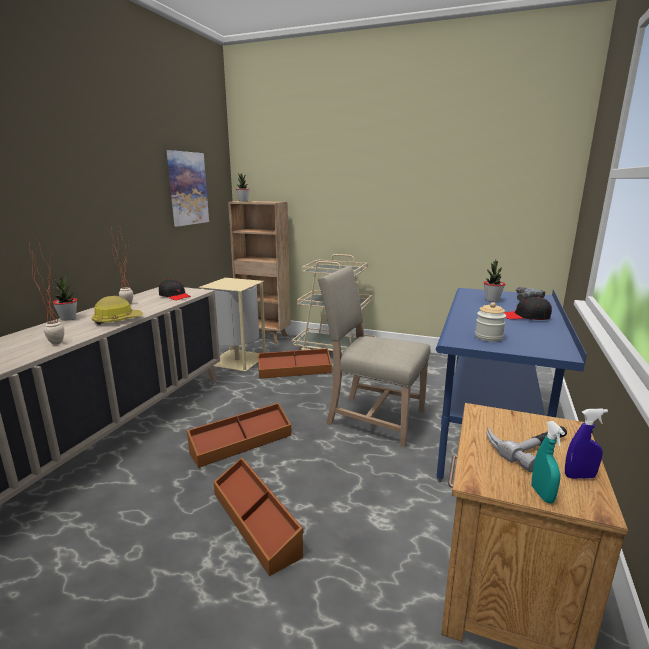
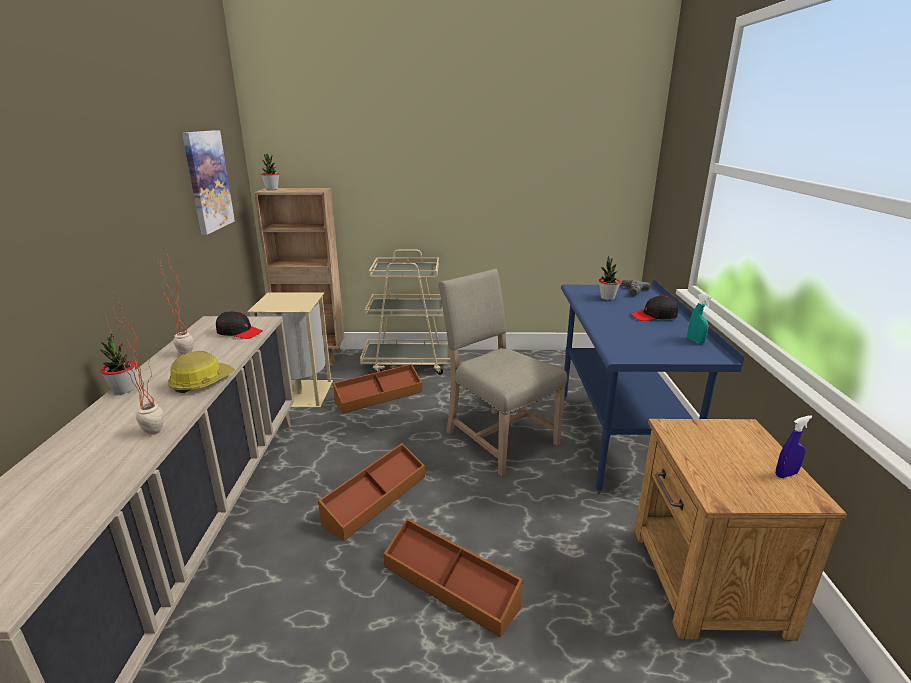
camera: 20 degrees left, 5 degrees up
beige chair [318,266,431,447] -> beige chair turned 45 degrees clockwise [438,269,567,476]
jar [475,302,506,342] -> none
hammer [486,426,567,472] -> none
turquoise spray bottle [532,421,565,503] -> turquoise spray bottle moved to [687,294,712,344]

